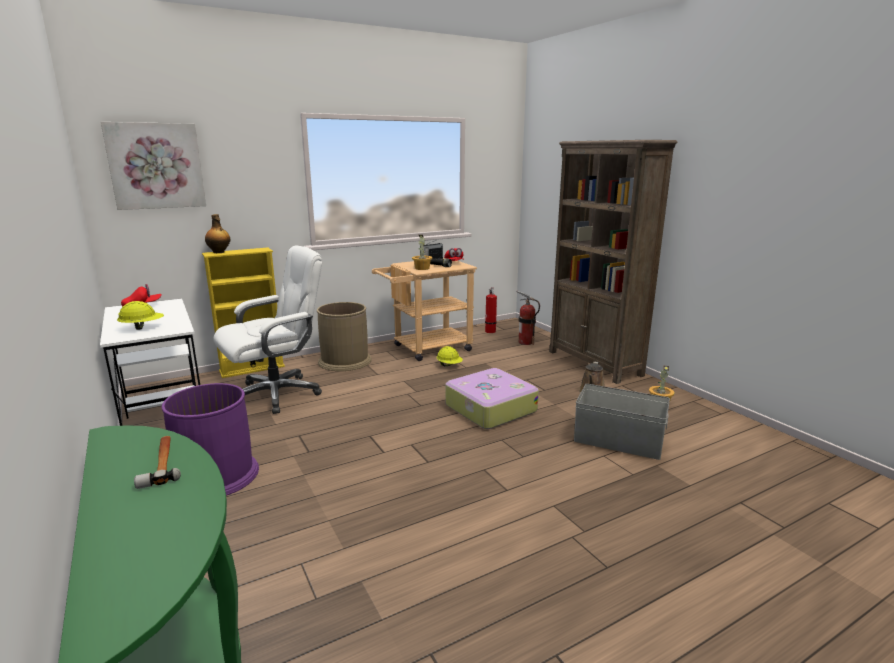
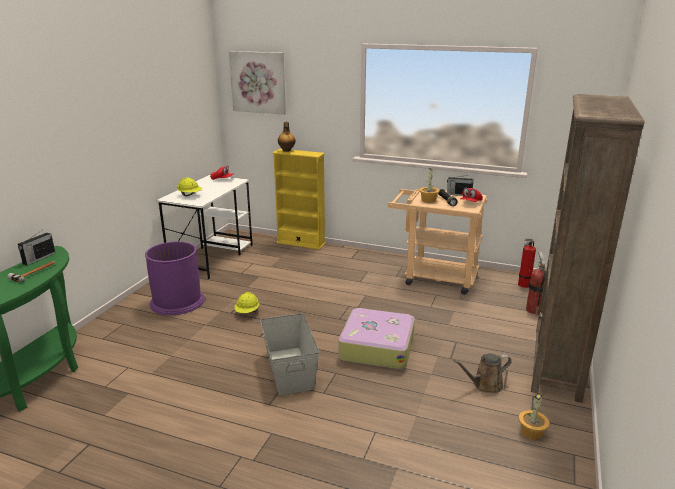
camera: 50 degrees right, 5 degrees up
white office chair [213,245,322,414] -> none
brown trash can [317,302,372,371] -> none
yellow hard hat [437,346,463,366] -> yellow hard hat moved to [234,292,260,313]
grey storage box [574,384,670,460] -> grey storage box moved to [260,313,319,395]
none -> radio [18,231,55,265]

